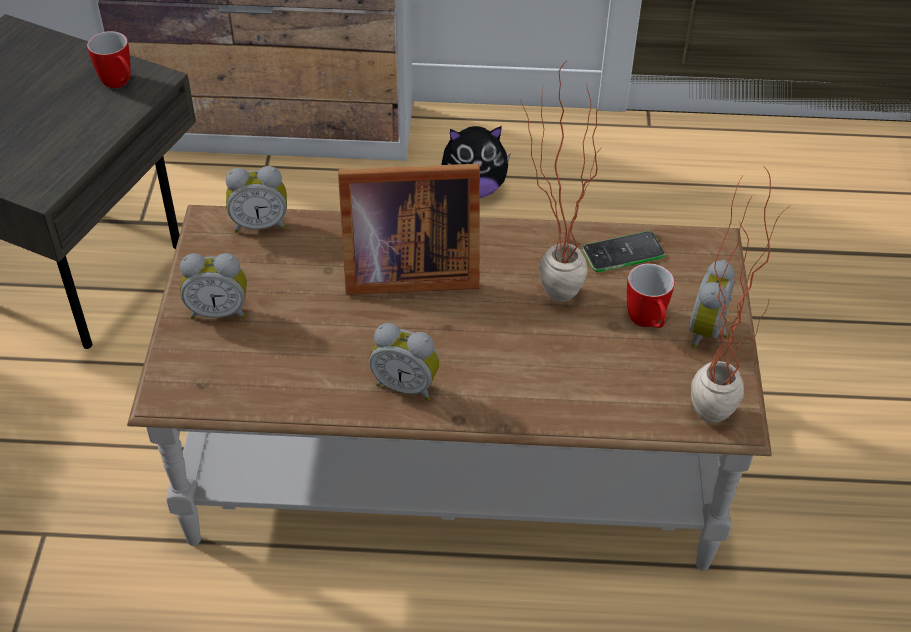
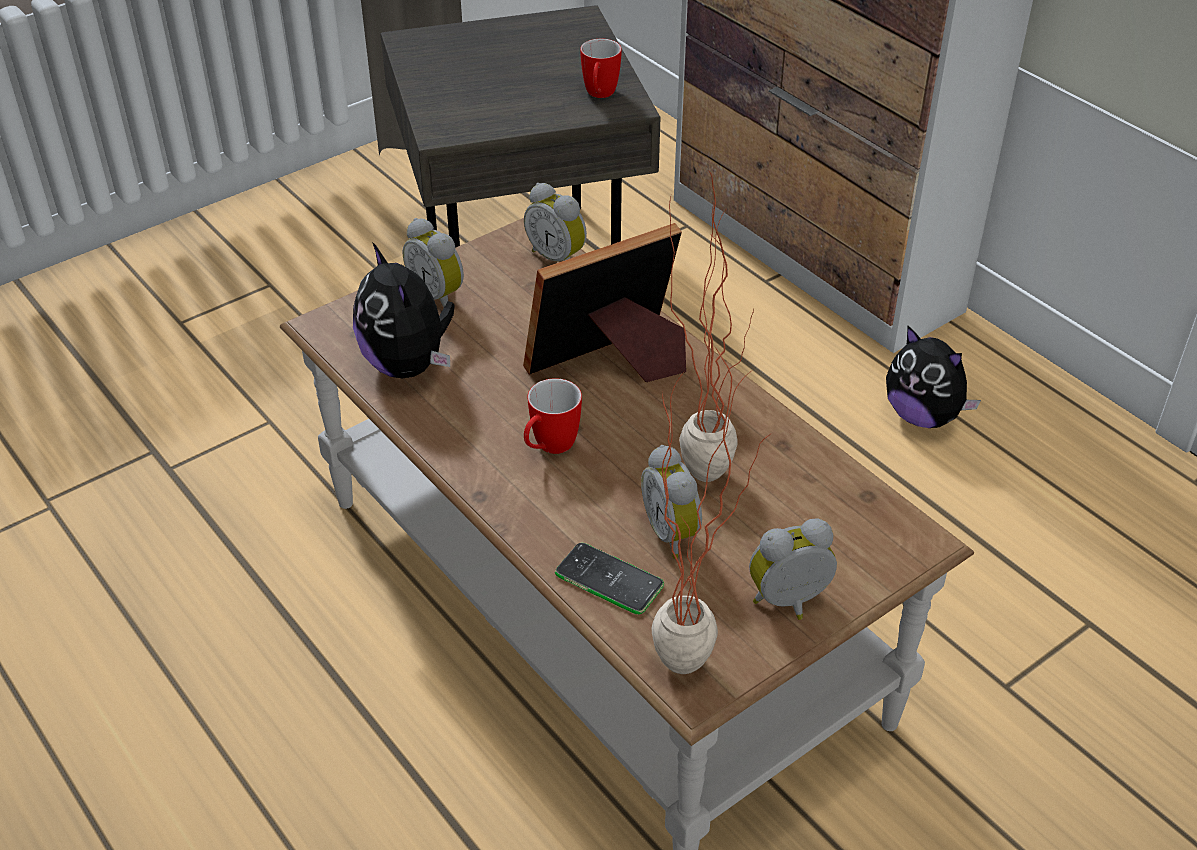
camera: 50 degrees right, 5 degrees down
picture frame [338,164,480,295] -> picture frame turned 105 degrees clockwise [523,223,686,382]
alarm clock [369,323,440,401] -> alarm clock moved to [641,445,702,559]
phone [582,231,665,272] -> phone moved to [555,543,664,614]
mug [627,263,675,328] -> mug moved to [524,378,582,454]
none -> plush toy [353,242,455,379]

